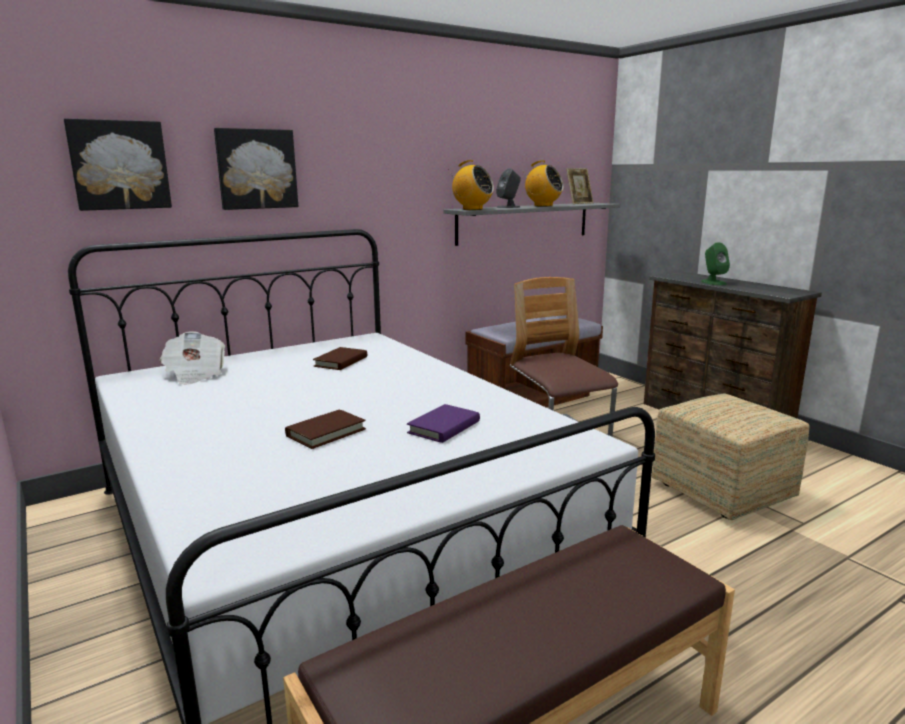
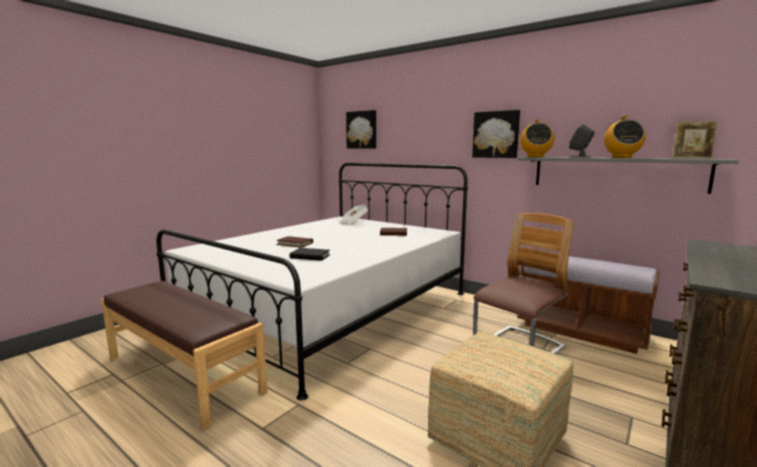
camera: 70 degrees right, 5 degrees down
picture [214,128,298,210] -> picture moved to [472,110,520,158]
purple book [407,404,480,443] -> black book [290,248,330,261]
green speaker [701,242,730,285] -> none

